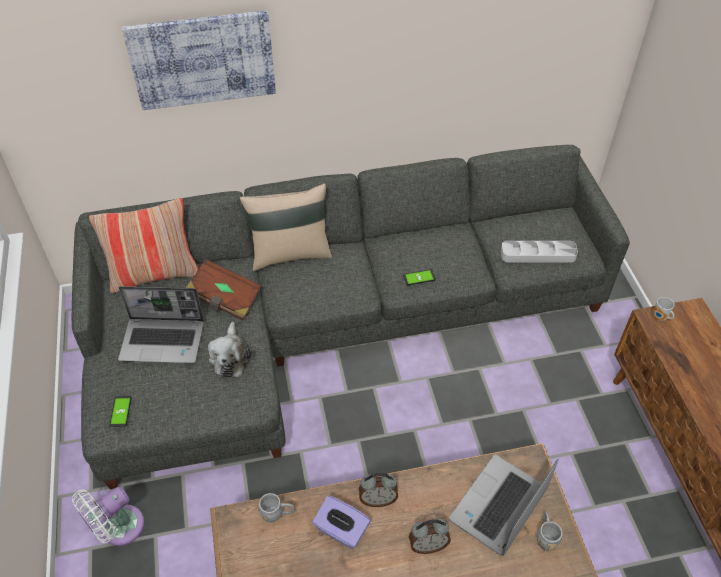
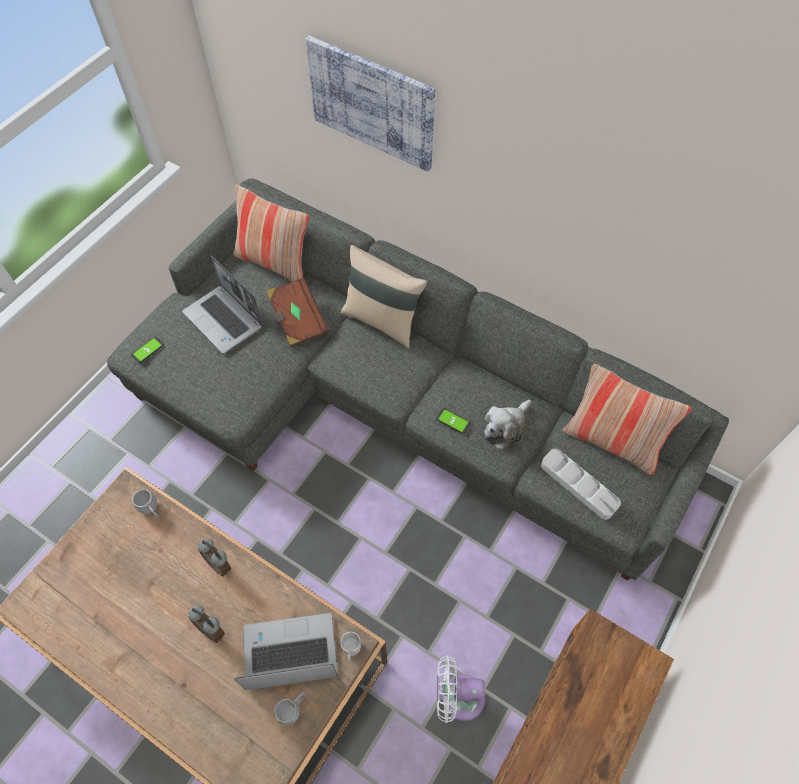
camera: 45 degrees right, 10 degrees up
white fan [72,487,145,546] -> white fan moved to [437,655,485,723]
plush toy [208,322,251,378] -> plush toy moved to [484,400,532,450]
purple tissue box [313,495,370,549] -> none
mug [653,297,674,321] -> mug moved to [341,632,361,661]
none -> pillow [563,364,692,475]

